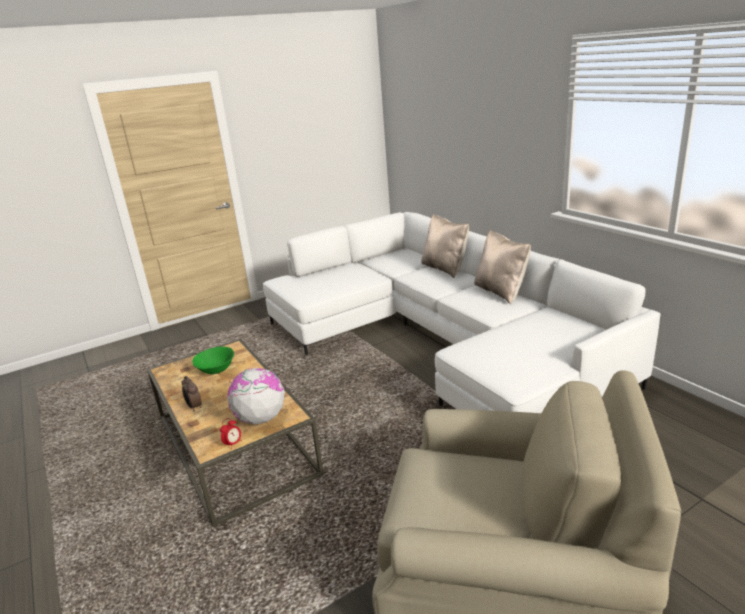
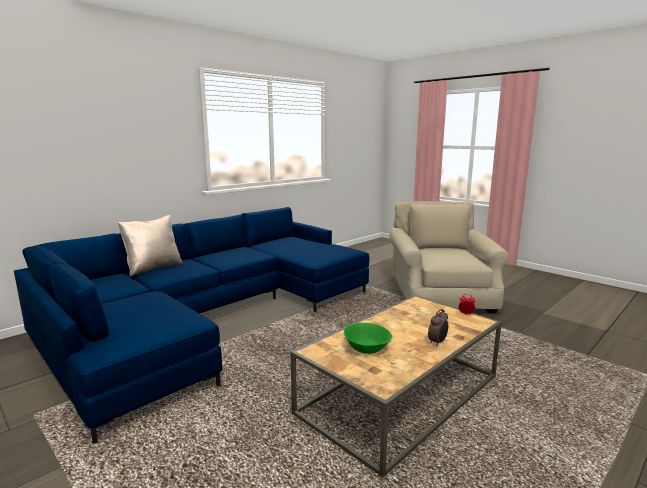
camera: 105 degrees left, 10 degrees down
globe [227,368,285,425] -> none
white sofa [263,212,660,413] -> blue sofa [14,207,369,444]
beige pillow [474,230,531,304] -> none

